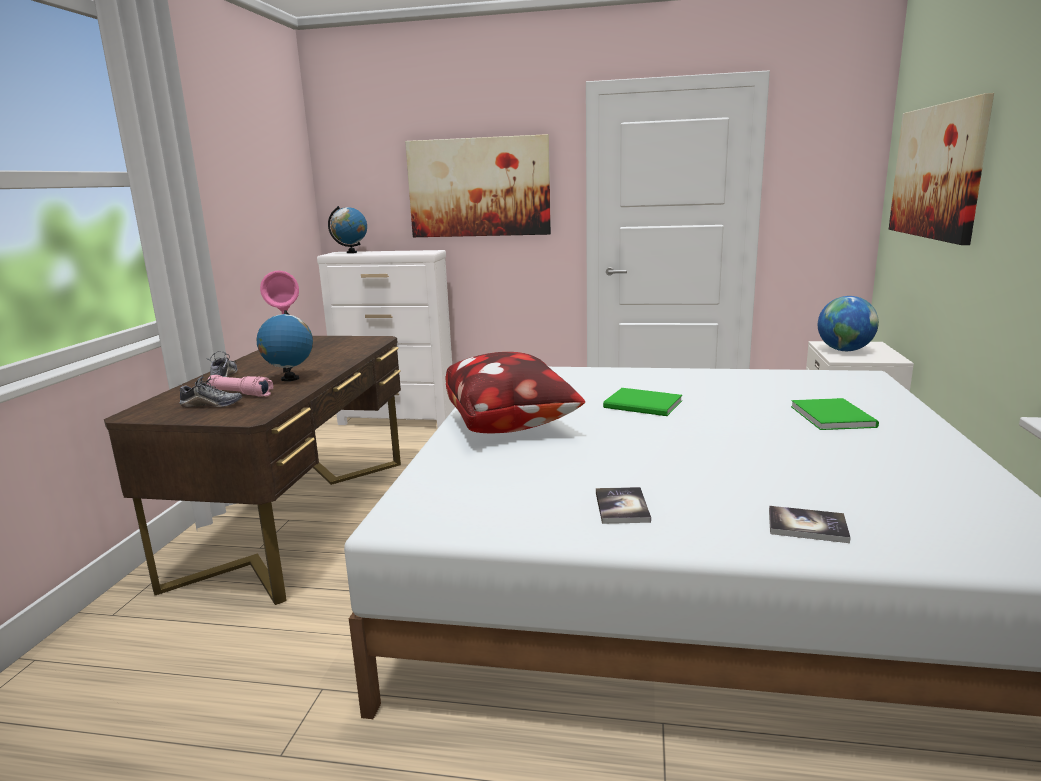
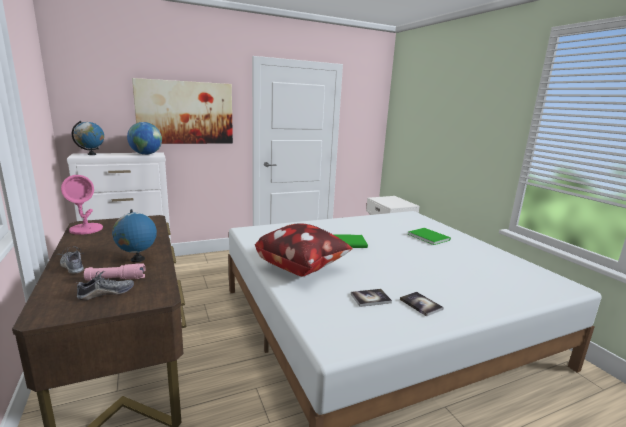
camera: 35 degrees left, 0 degrees up
book [769,506,851,543] -> book moved to [351,289,392,307]
globe [818,296,879,351] -> globe moved to [127,122,162,155]
picture [889,93,994,245] -> none

